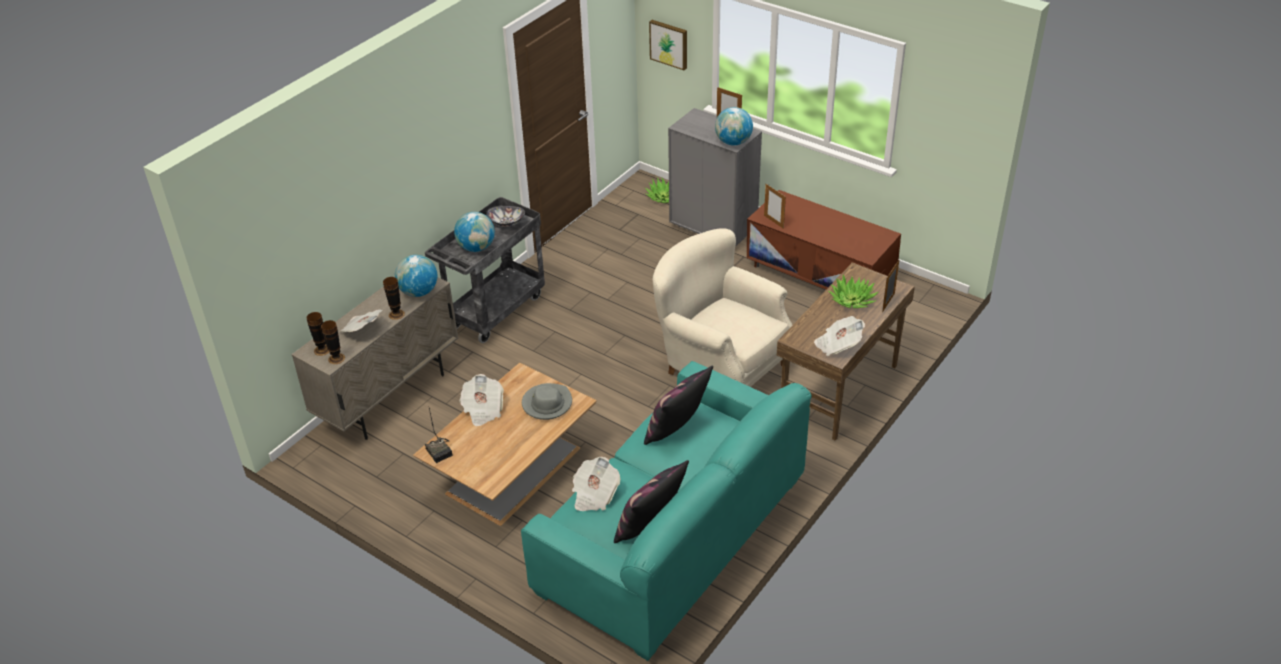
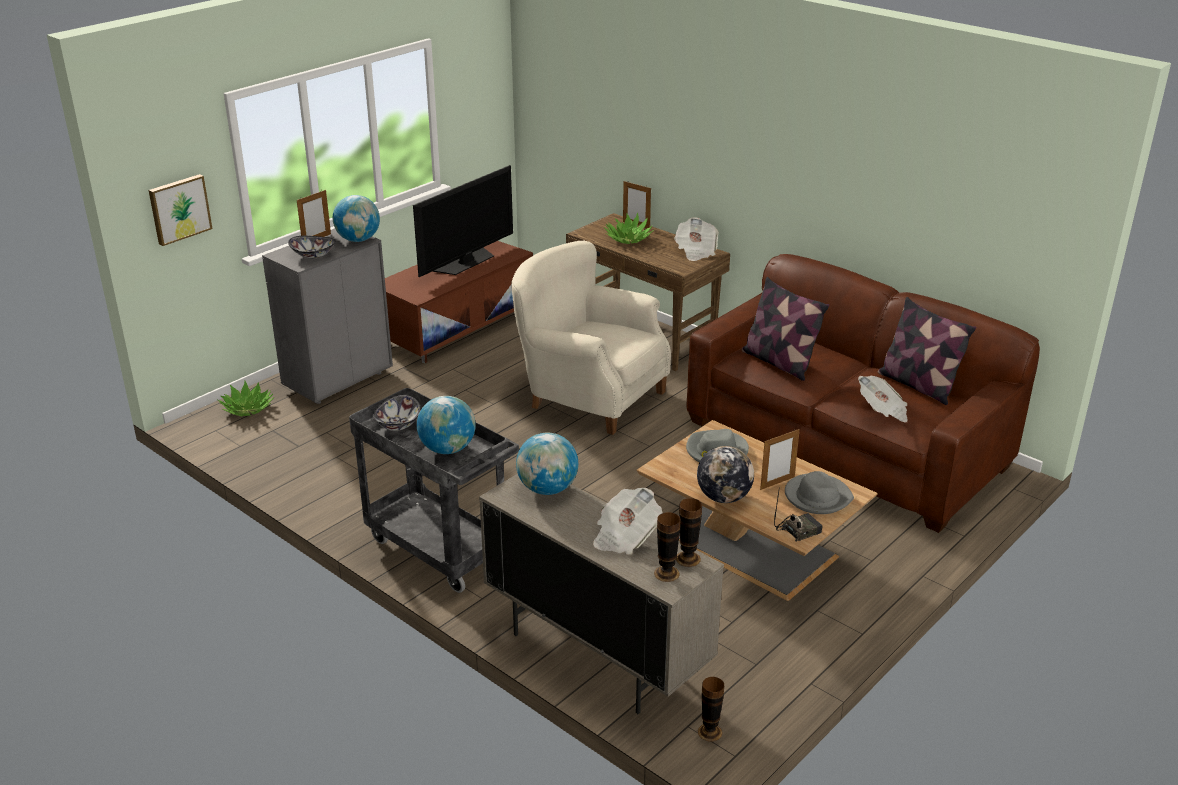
camera: 85 degrees left, 10 degrees down
vase [383,277,405,320] -> vase moved to [698,677,724,741]
newspaper [459,374,504,426] -> globe [697,446,754,503]
turquoise sofa [521,361,812,661] -> brown sofa [687,254,1040,533]
beige armchair [653,228,792,387] -> beige armchair turned 75 degrees clockwise [511,241,671,435]
picture frame [764,184,786,229] -> picture frame moved to [760,429,800,490]
none -> bowl [288,236,335,258]
none -> television [413,165,513,277]
none -> grey hat [785,471,854,514]

